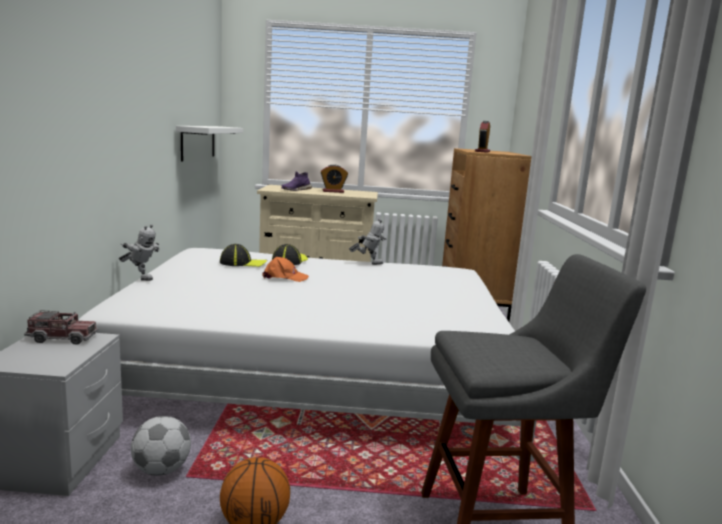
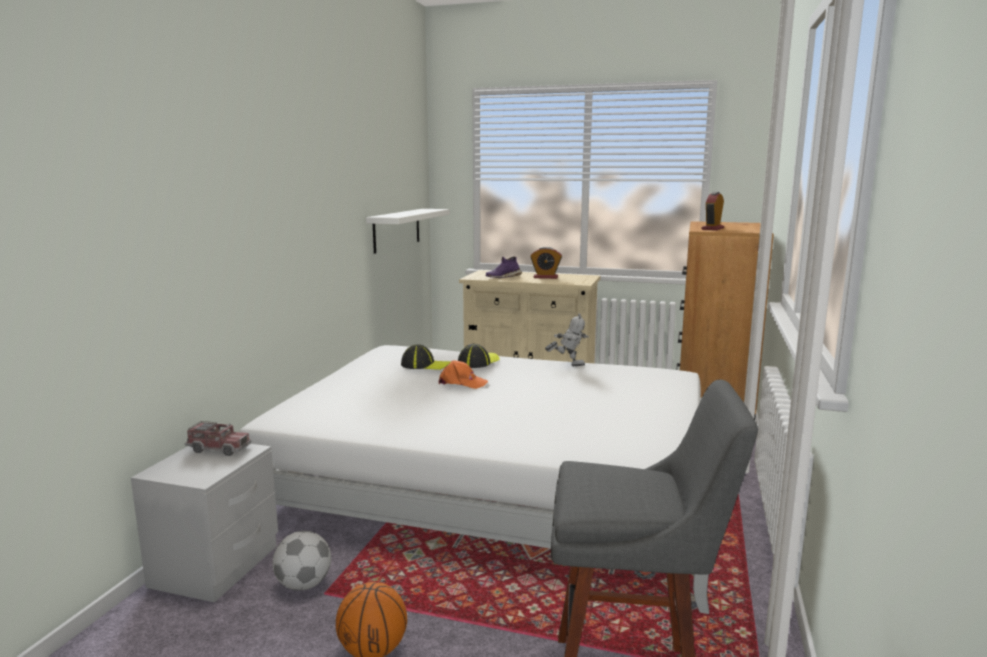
camera: 15 degrees right, 0 degrees up
toy robot [119,224,159,281] -> none

